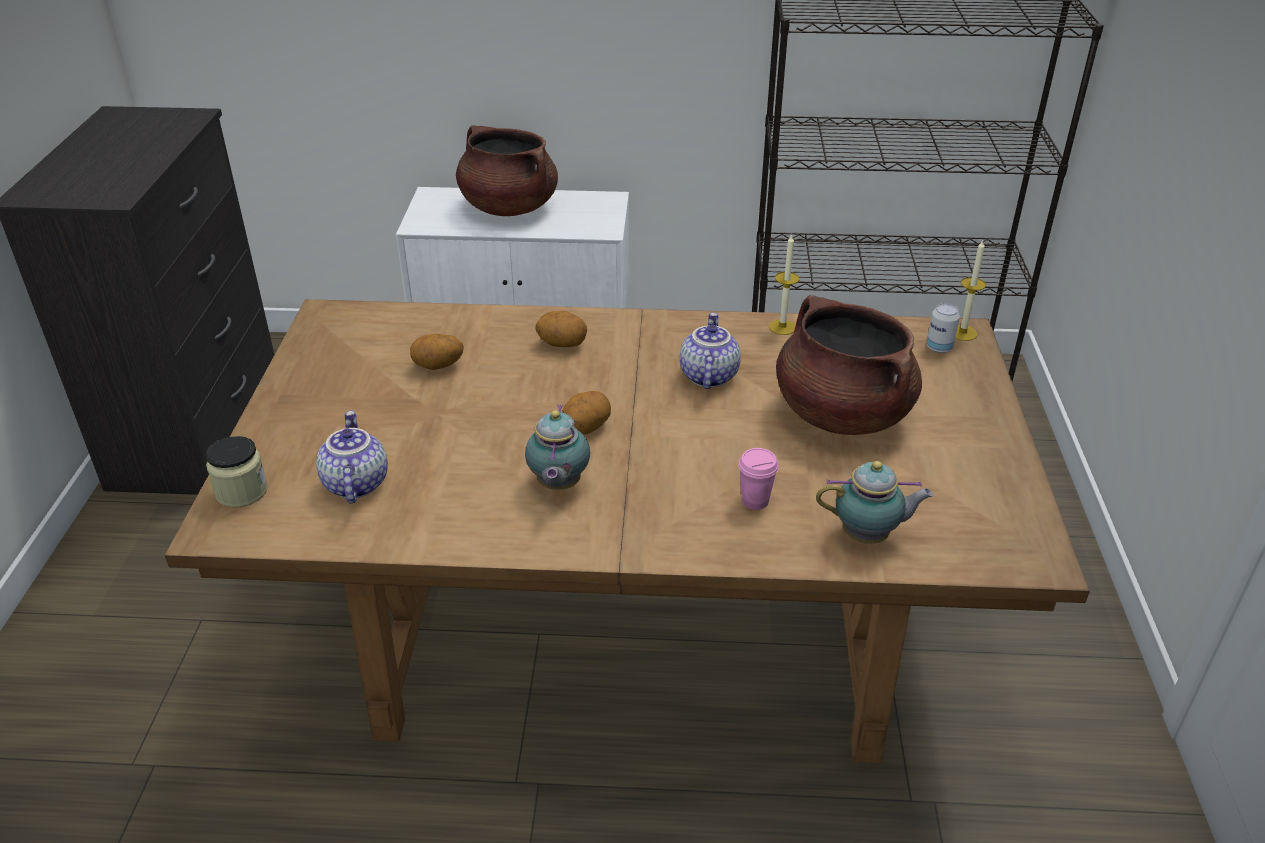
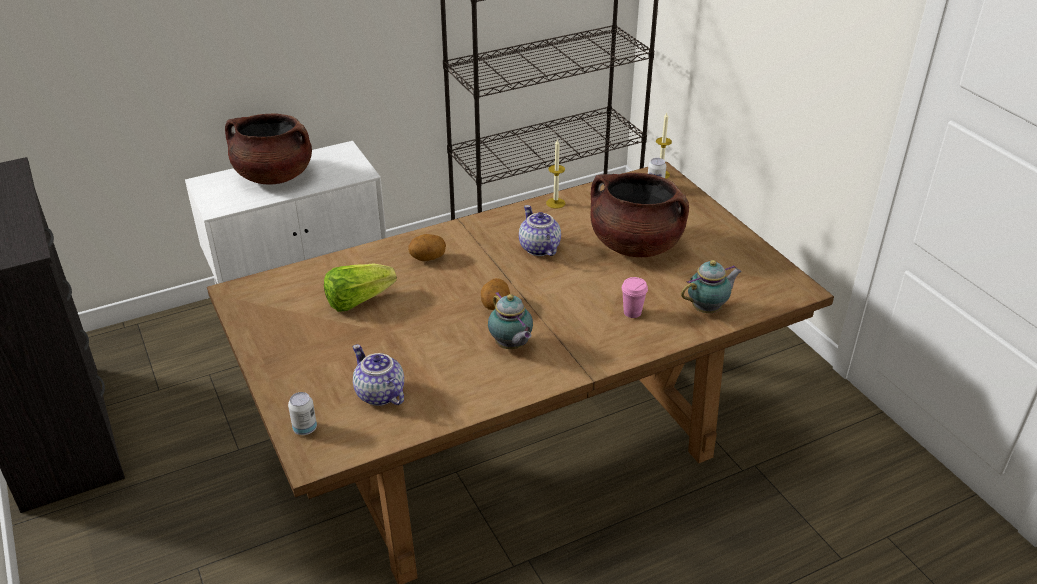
camera: 30 degrees left, 0 degrees up
jar [206,436,268,508] -> can [288,392,317,435]
potato [410,334,464,370] -> lettuce [324,264,397,312]

